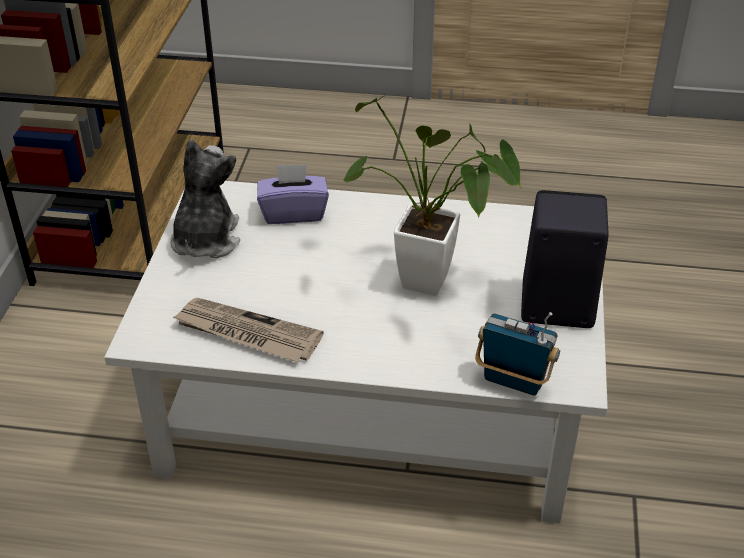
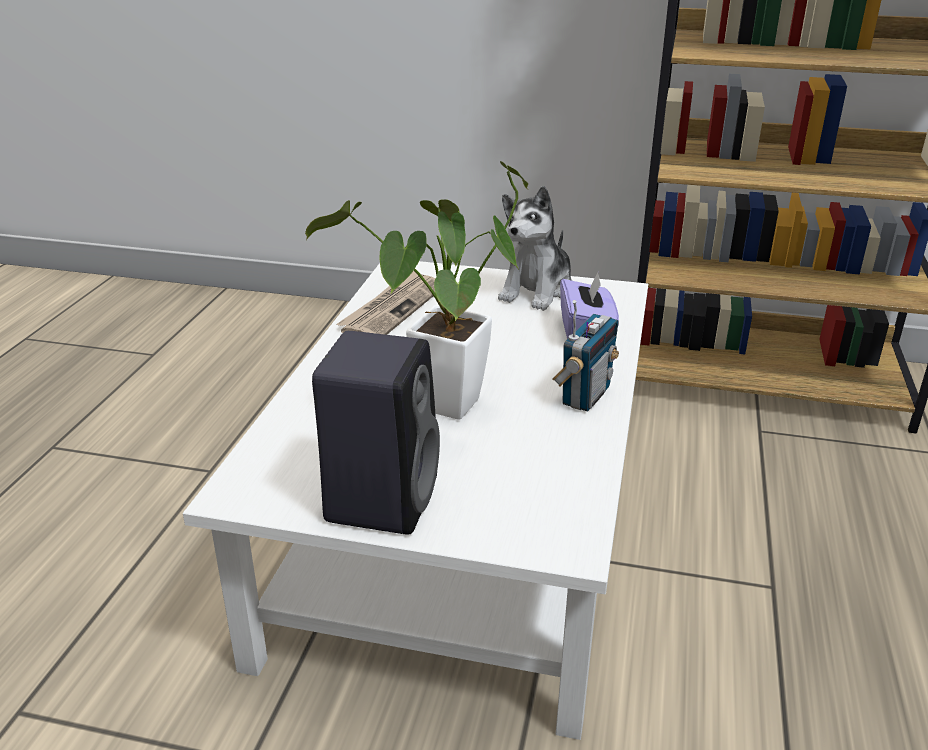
camera: 95 degrees right, 10 degrees down
plush toy [170,139,240,258] -> plush toy turned 105 degrees clockwise [498,186,572,311]
radio [475,312,560,396] -> radio moved to [552,300,619,412]

